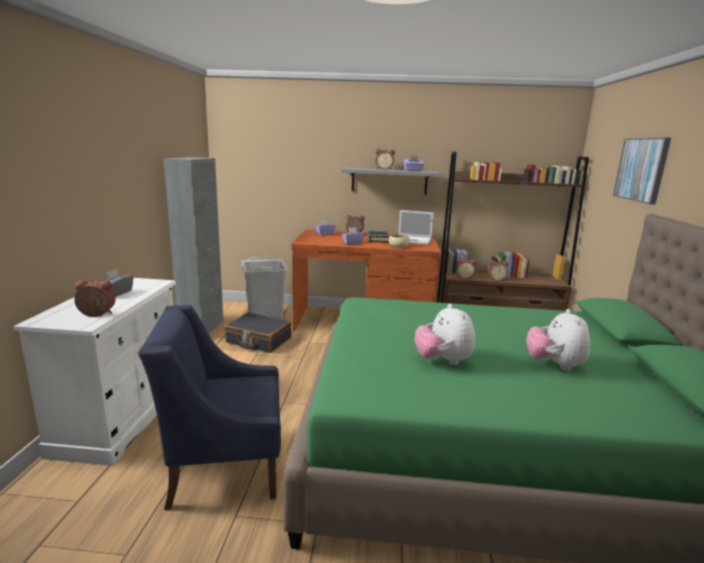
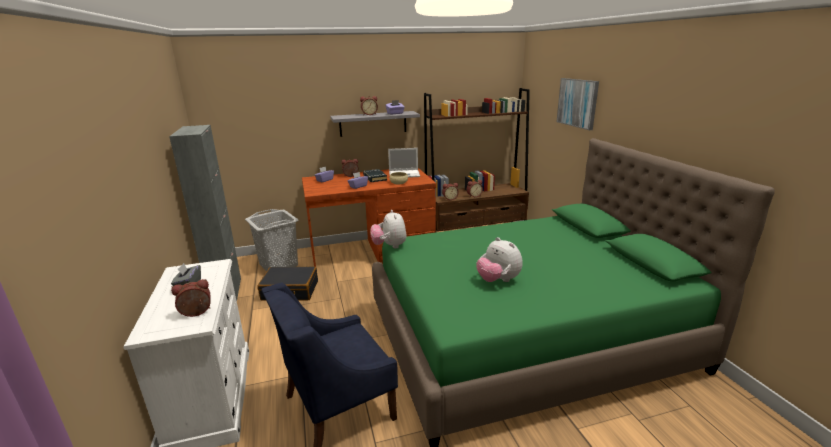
camera: 20 degrees left, 5 degrees up
plush toy [526,309,590,371] -> plush toy moved to [370,210,407,248]

